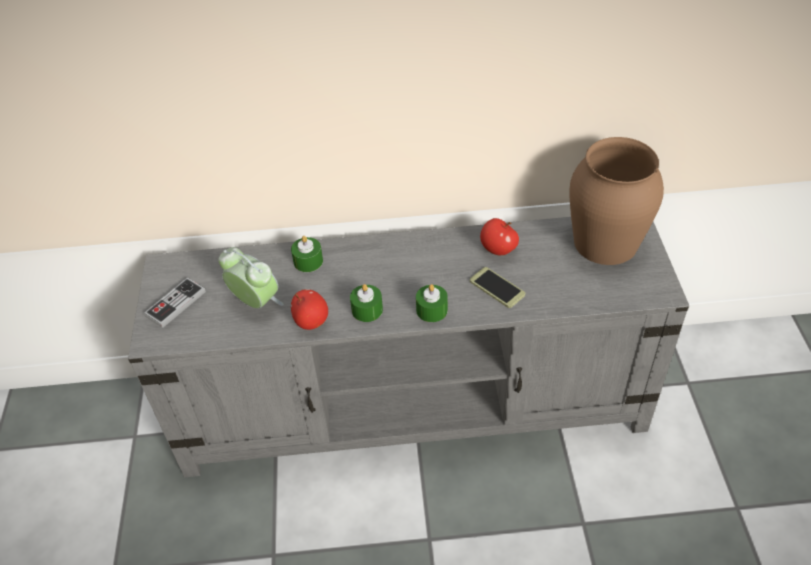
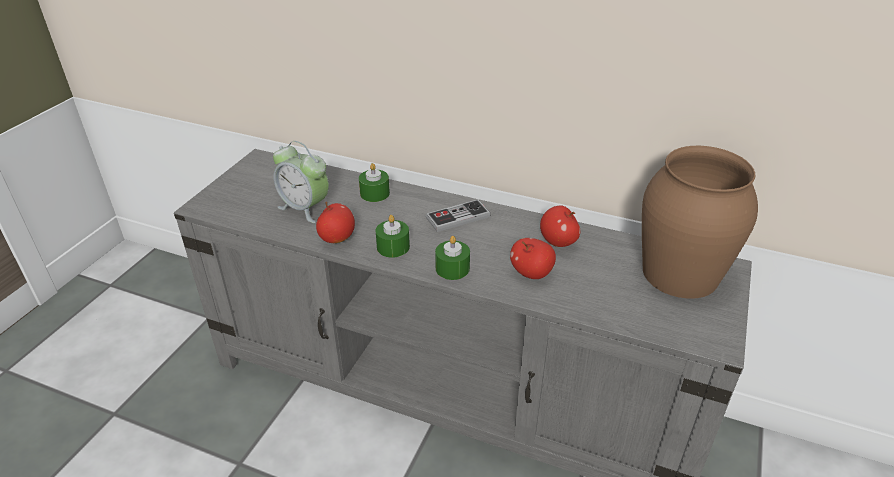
camera: 25 degrees right, 10 degrees down
game controller [144,277,206,328] -> game controller moved to [426,199,491,232]
alarm clock [218,247,284,309] -> alarm clock turned 150 degrees clockwise [273,141,329,223]
phone [470,267,525,308] -> apple [510,238,556,279]

